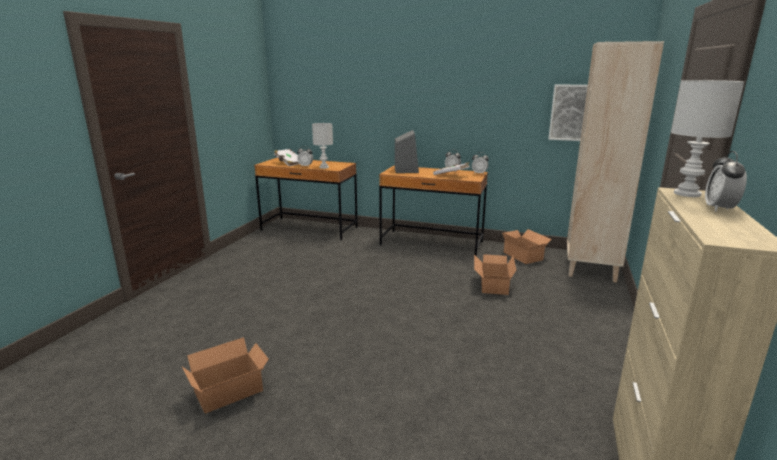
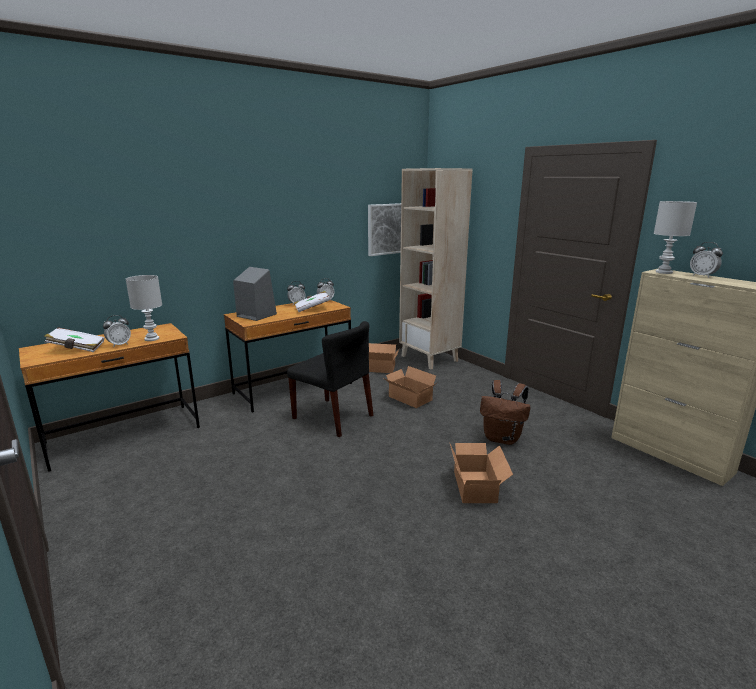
camera: 55 degrees left, 0 degrees up
cardboard box [182,337,269,414] -> cardboard box moved to [450,443,513,503]
none -> black chair [287,321,373,437]
none -> brown backpack [480,380,531,445]

